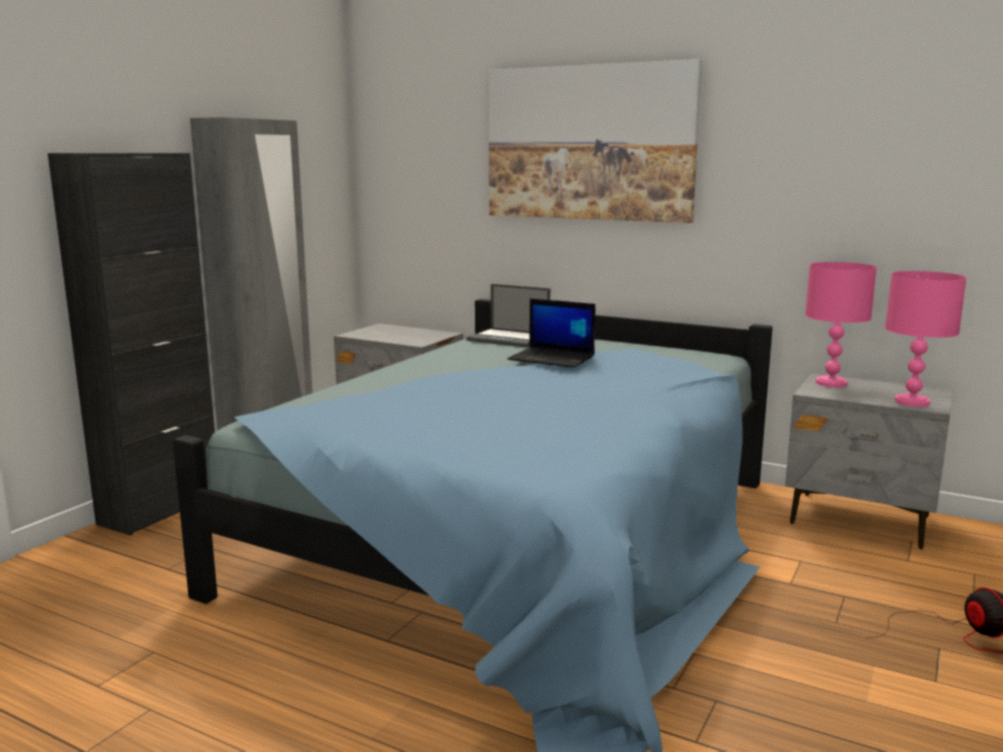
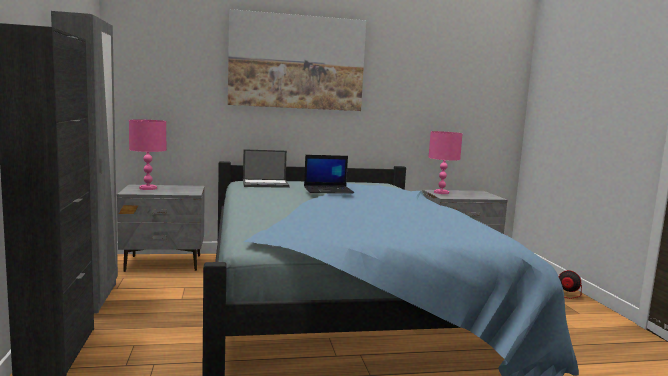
camera: 40 degrees left, 5 degrees down
pink table lamp [885,271,967,407] -> pink table lamp moved to [129,120,166,190]

